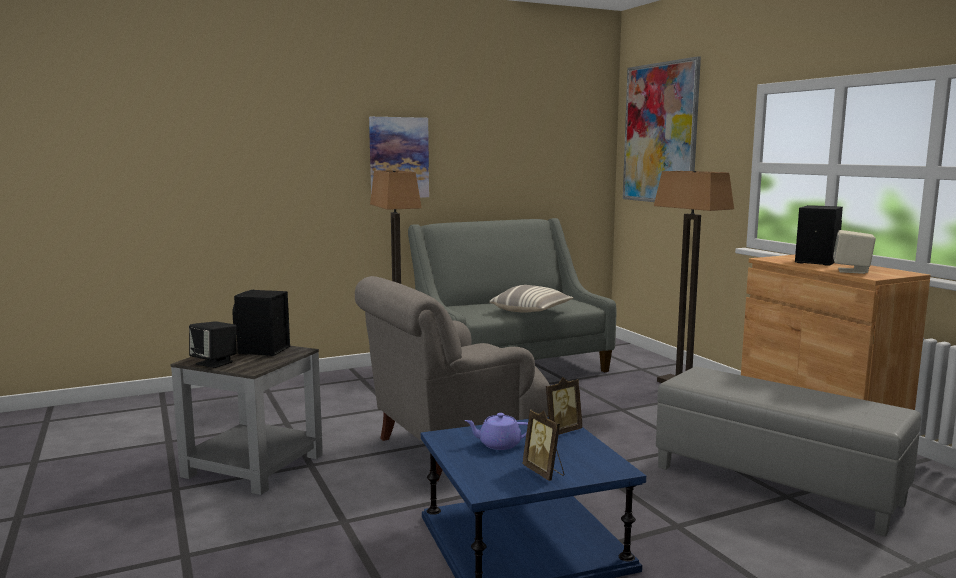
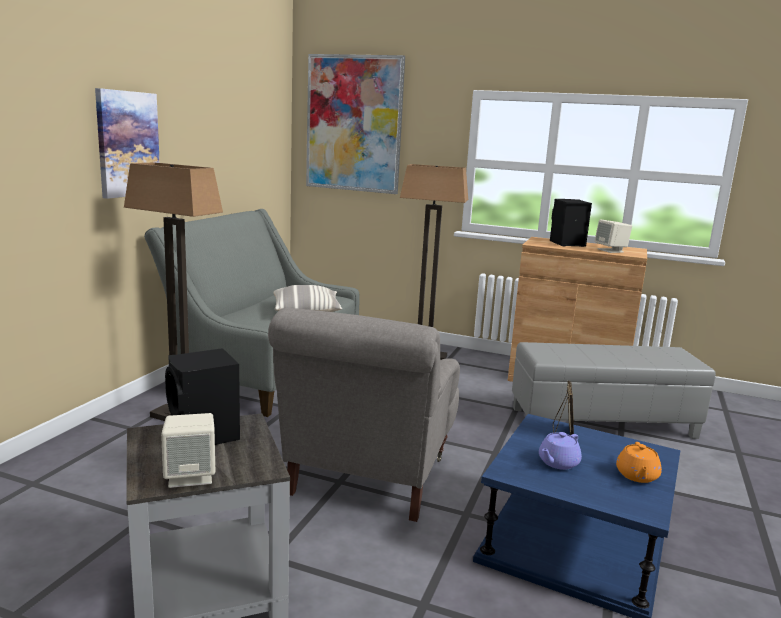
camera: 45 degrees left, 5 degrees up
black speaker [189,321,237,368] -> beige speaker [161,413,215,488]
picture frame [522,410,564,481] -> orange teapot [616,442,662,483]

